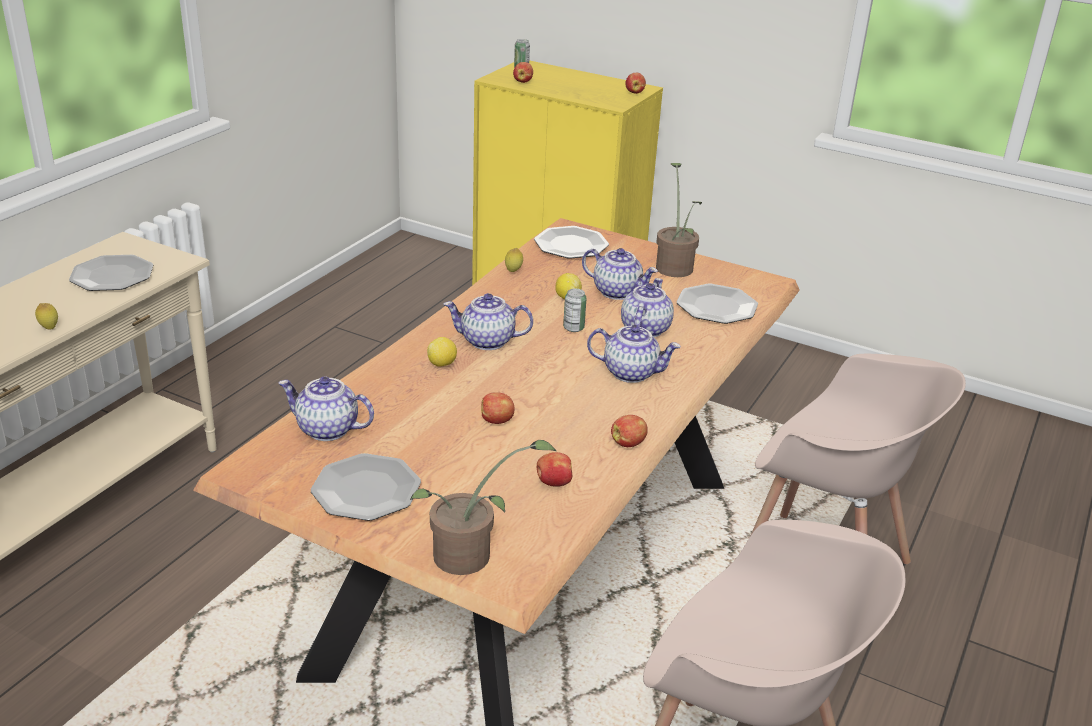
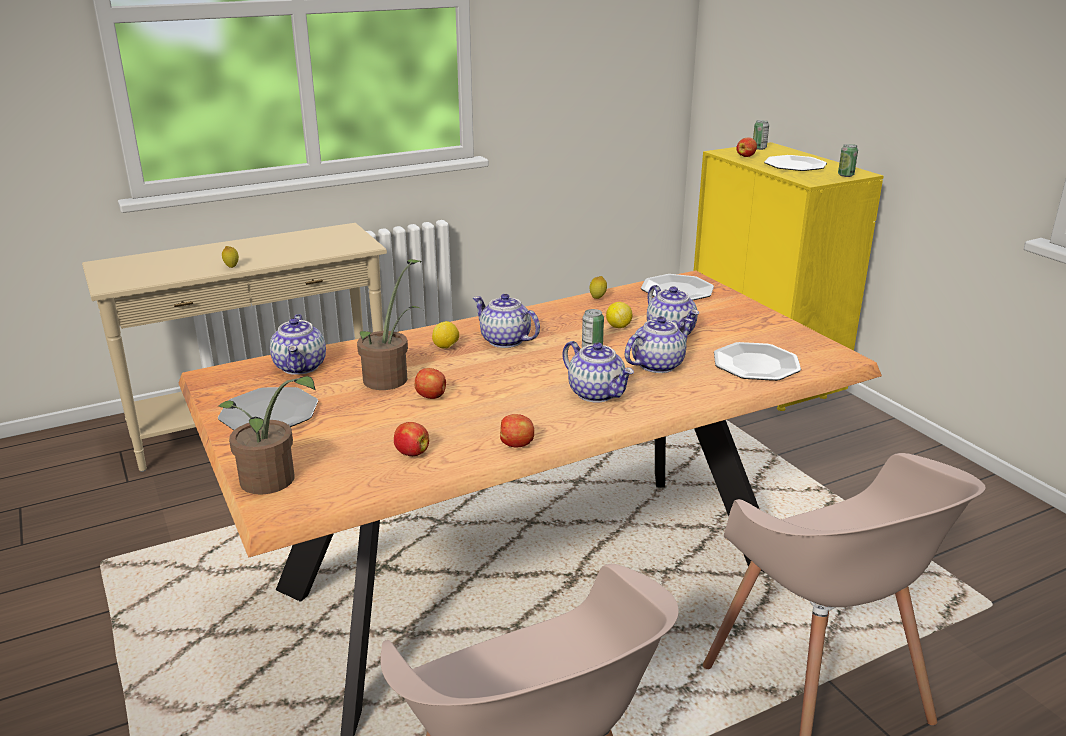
camera: 35 degrees right, 5 degrees down
plate [69,255,153,291] -> plate moved to [764,155,827,171]
teapot [278,376,374,441] -> teapot turned 150 degrees counterclockwise [270,314,326,375]
apple [625,73,646,94] -> can [838,144,858,177]
potted plant [656,163,702,277] -> potted plant moved to [357,259,425,390]

